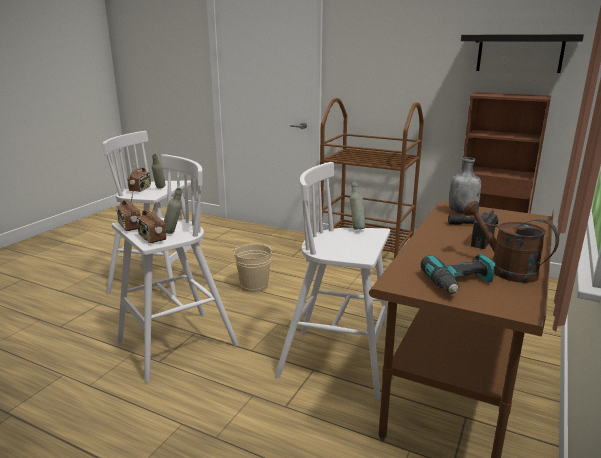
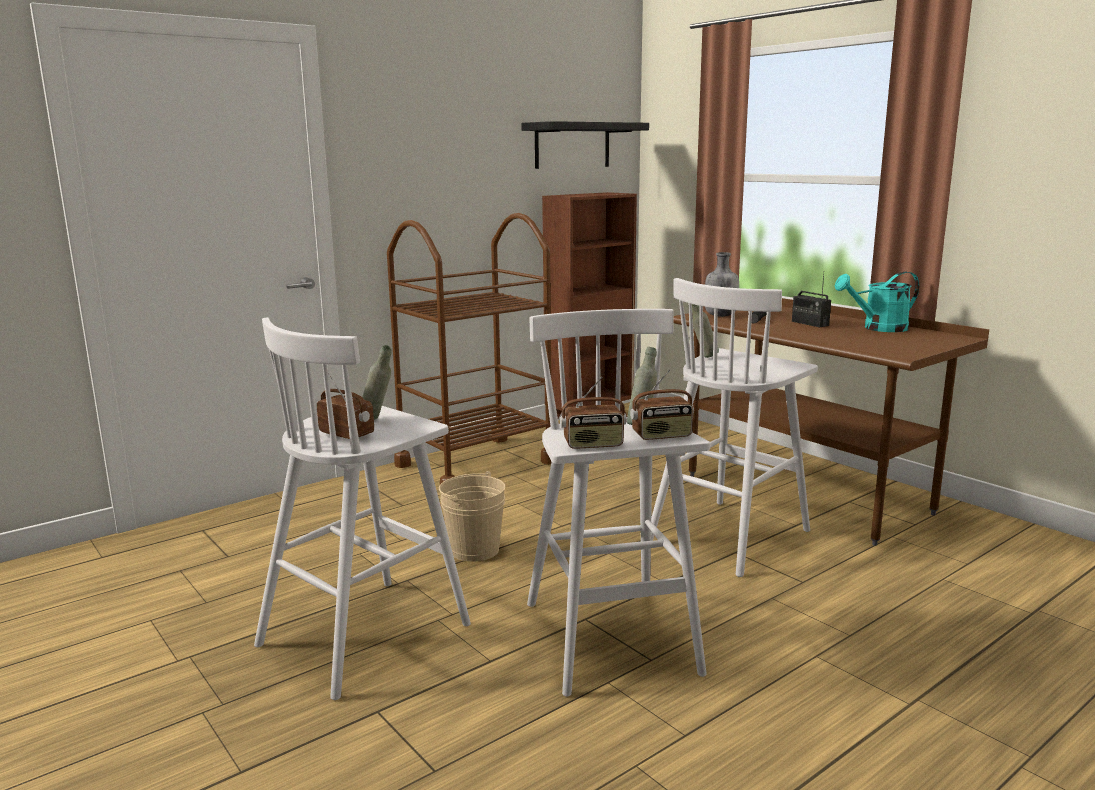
camera: 65 degrees left, 5 degrees down
power drill [421,254,496,294] -> none
brown watering can [463,201,559,283] -> turquoise watering can [835,272,919,332]

